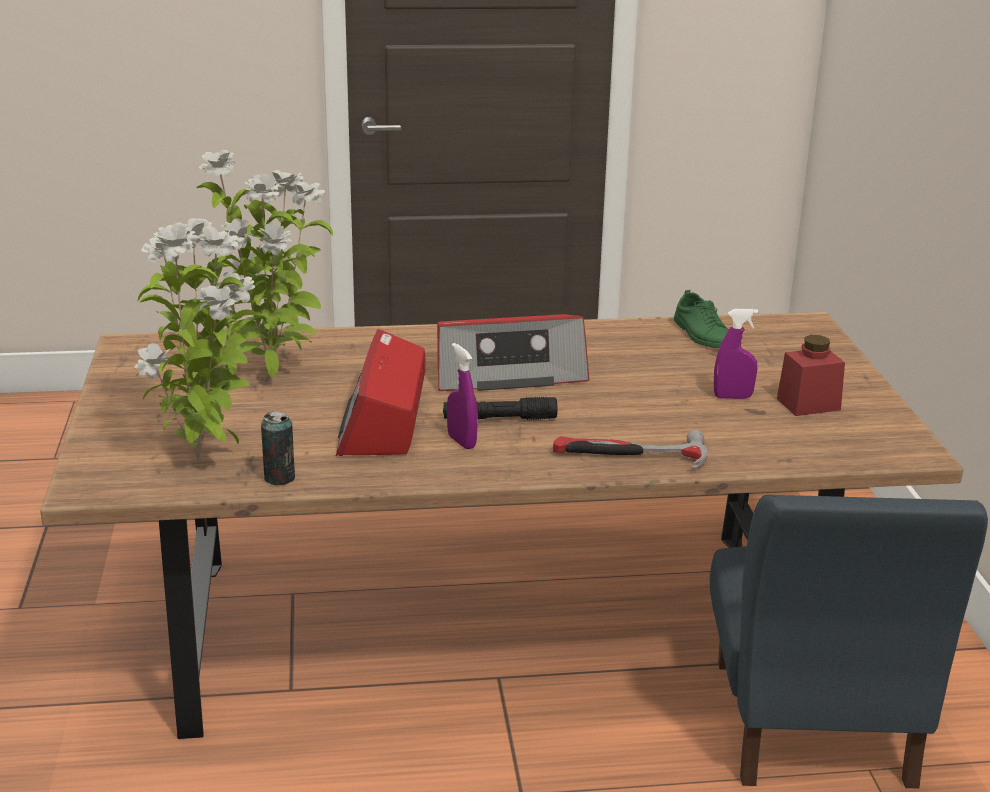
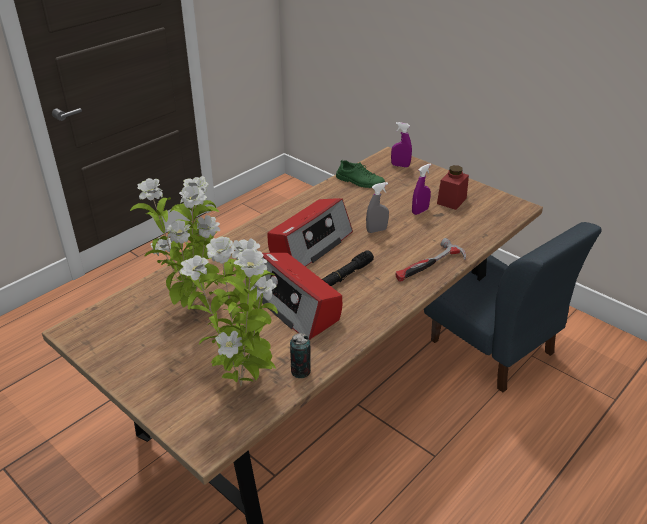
camera: 40 degrees left, 10 degrees up
purple spray bottle [447,343,478,449] -> purple spray bottle moved to [391,122,412,167]
none -> grey spray bottle [366,182,389,233]

